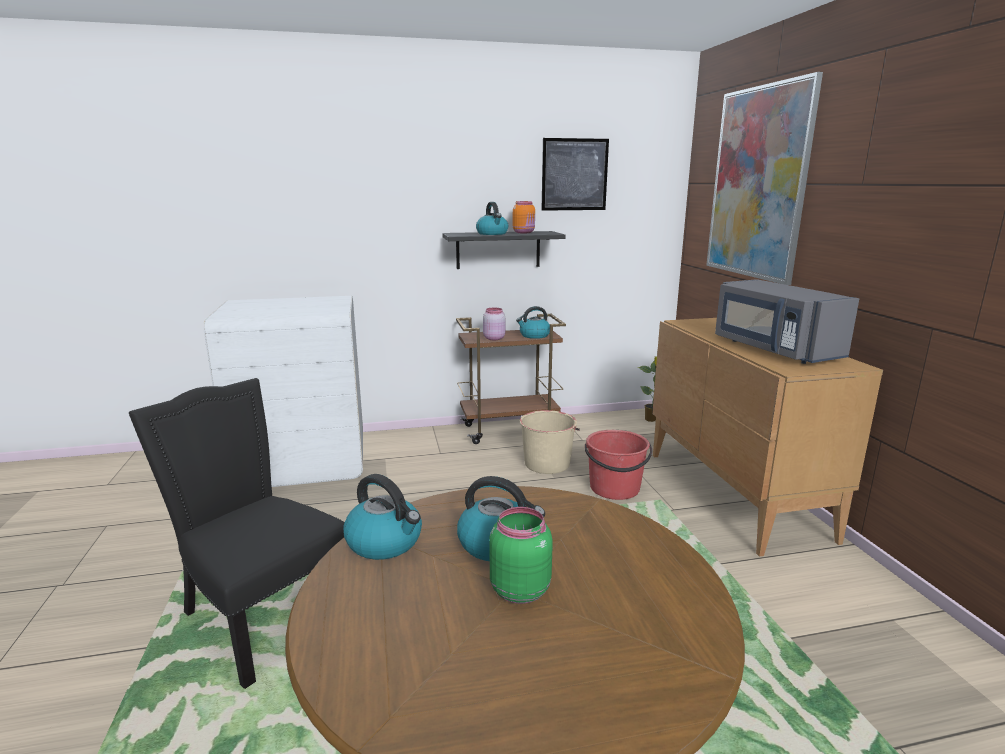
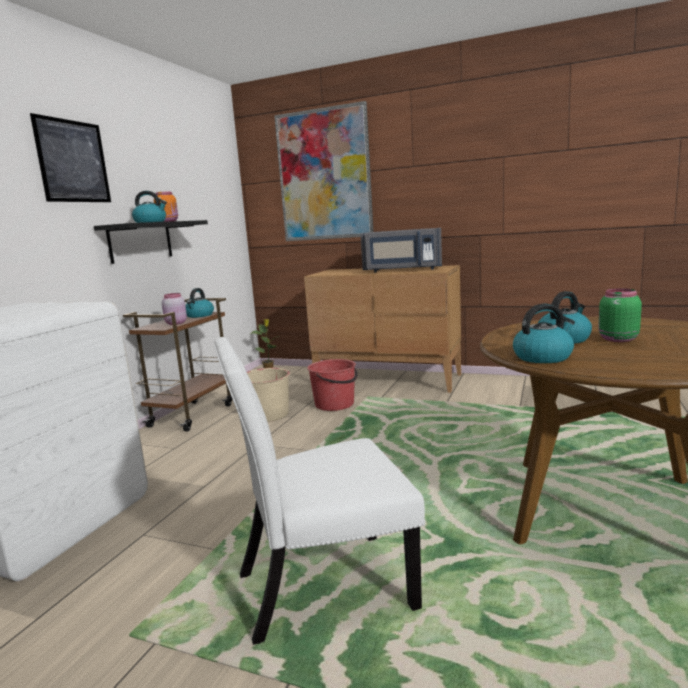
camera: 55 degrees left, 5 degrees down
black chair [129,378,345,689] -> white chair [214,337,425,645]
picture [542,138,609,211] -> picture moved to [30,113,111,202]

